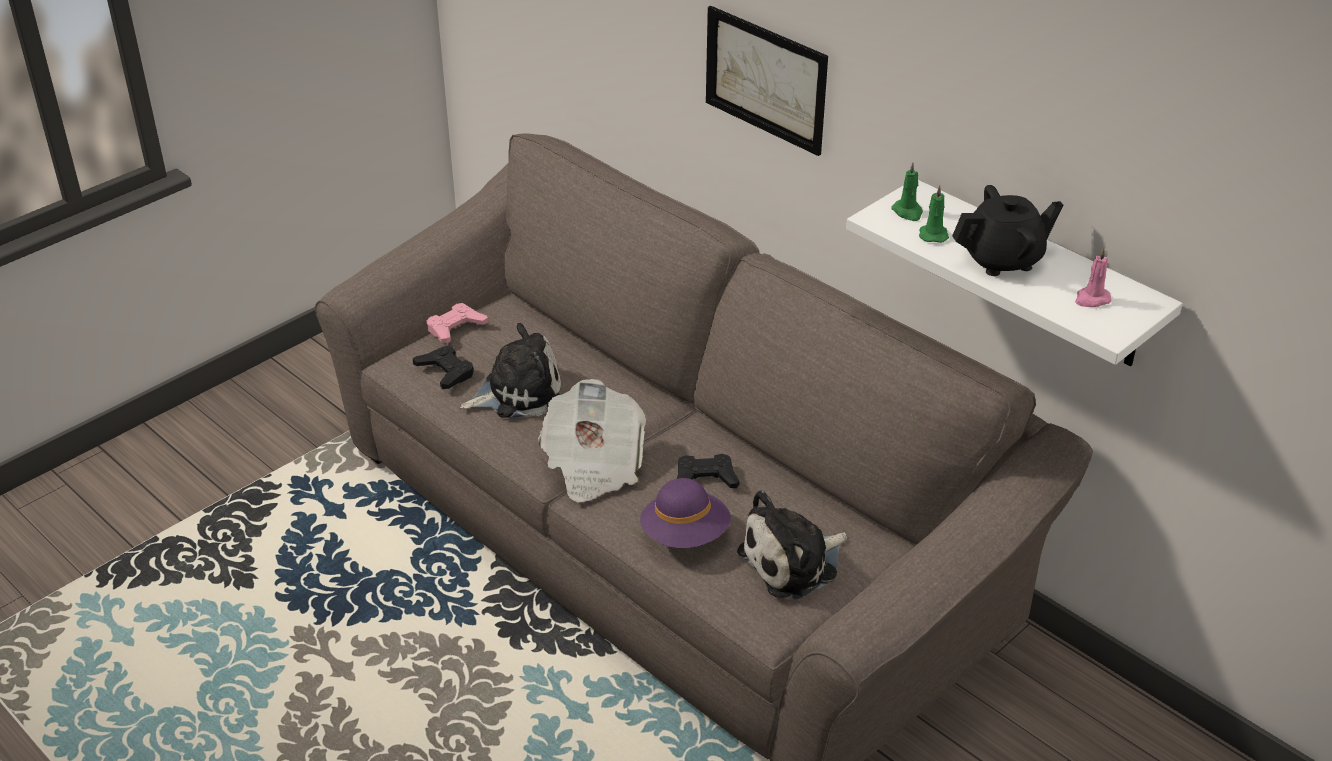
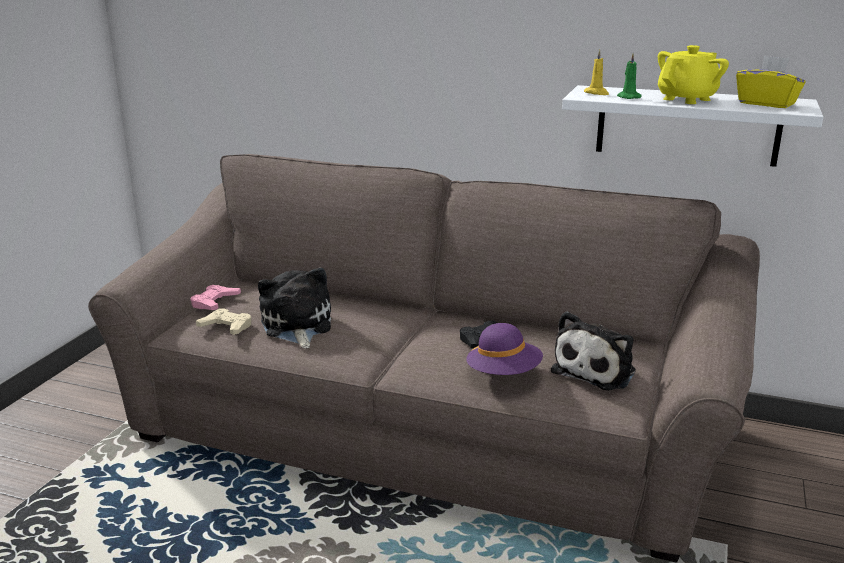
camera: 25 degrees left, 15 degrees down
black game controller [413,345,473,389] -> beige game controller [196,308,251,335]
plush toy [460,323,561,418] -> plush toy turned 60 degrees counterclockwise [258,267,331,349]
newspaper [538,379,646,503] -> none
picture [706,6,828,156] -> none
green candle [891,162,923,221] -> yellow candle [584,50,609,95]
black teapot [952,185,1063,276] -> yellow teapot [658,45,729,104]
pink candle [1075,248,1111,307] -> yellow tissue box [736,56,806,108]

